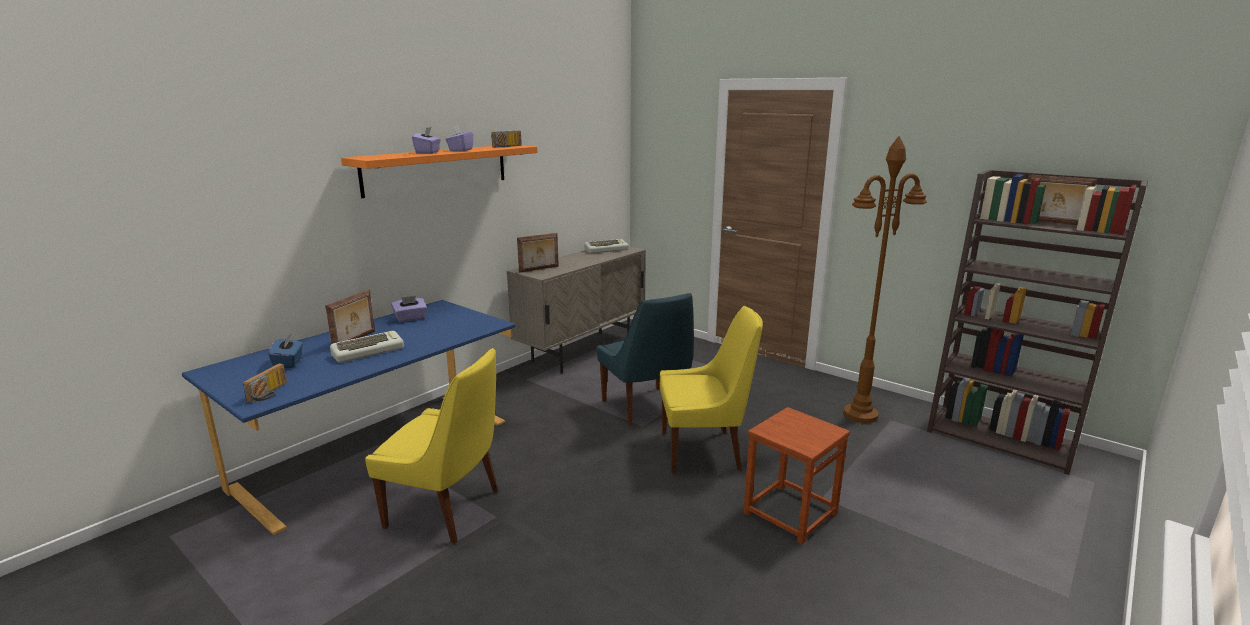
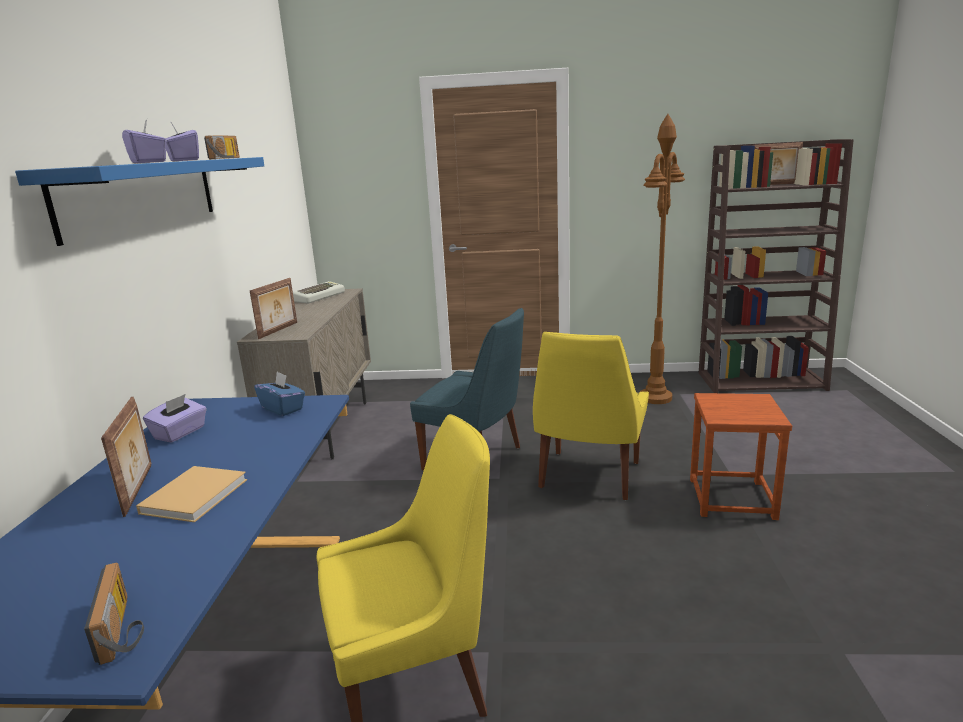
camera: 35 degrees left, 0 degrees up
blue tissue box [268,334,303,368] -> blue tissue box moved to [254,372,305,416]
keyboard [330,331,404,363] -> beige book [136,466,247,522]
orange shelf [341,145,537,198] -> blue shelf [15,157,264,246]
yellow chair [660,306,763,473] -> yellow chair turned 150 degrees clockwise [533,332,649,500]

